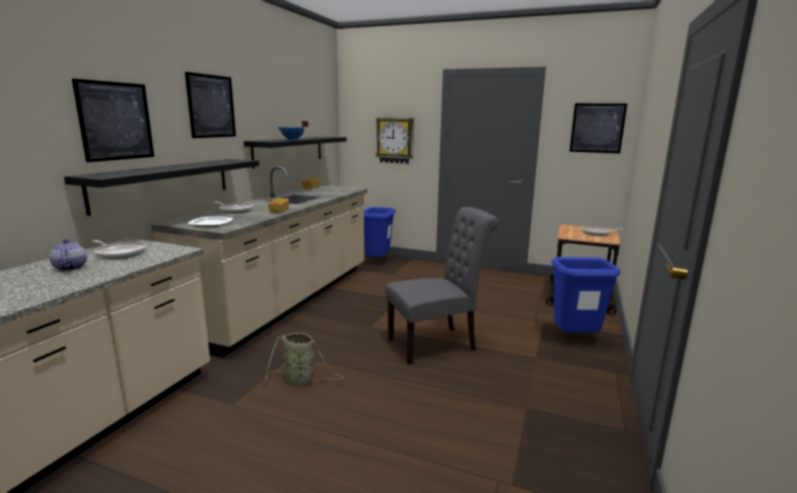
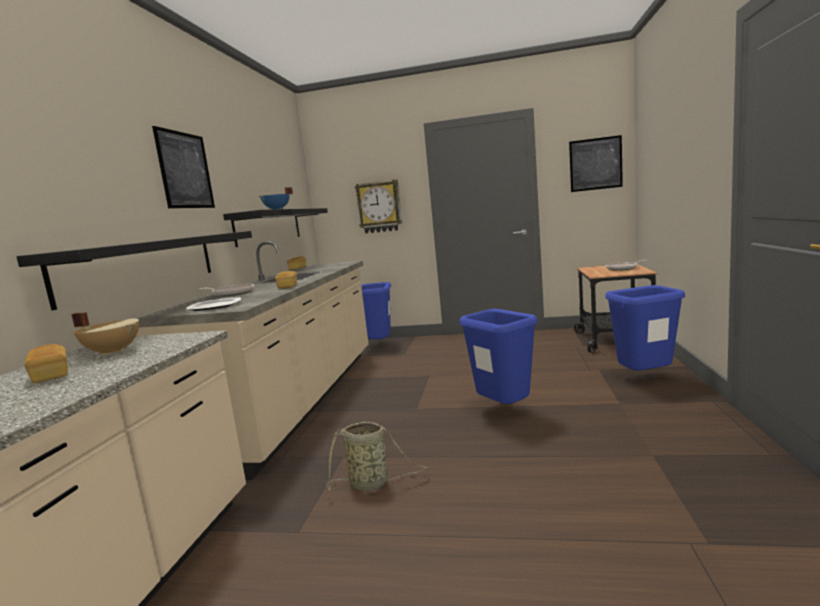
camera: 10 degrees left, 5 degrees down
teapot [49,239,87,271] -> bread [24,344,68,383]
picture [72,79,154,162] -> none
frying pan [93,240,146,259] -> beige cooking pot [71,312,139,357]
grey chair [385,207,499,365] -> blue trash can [459,309,538,404]

